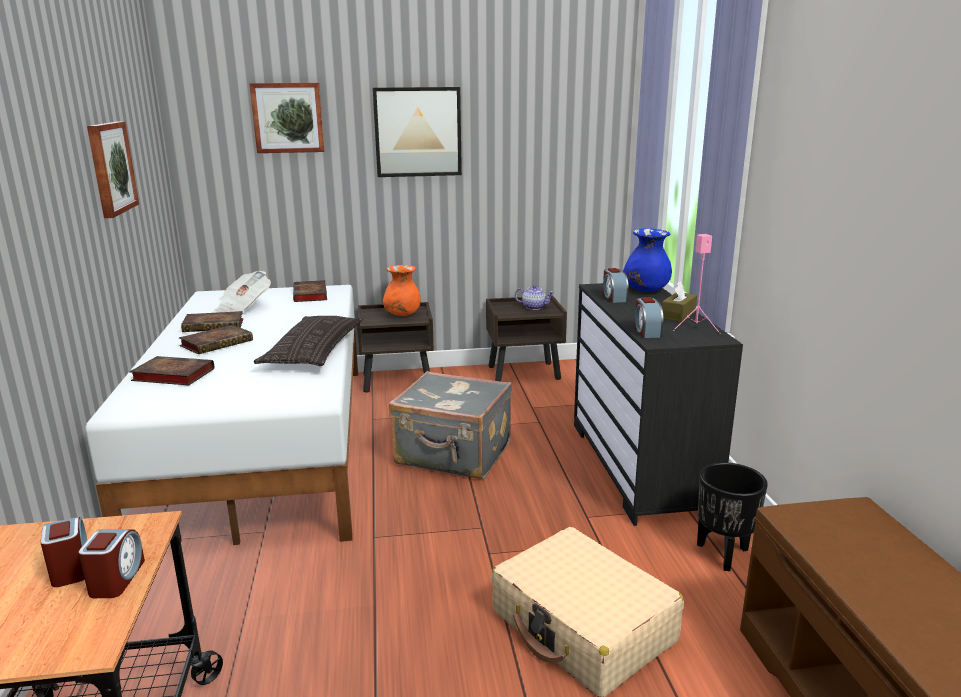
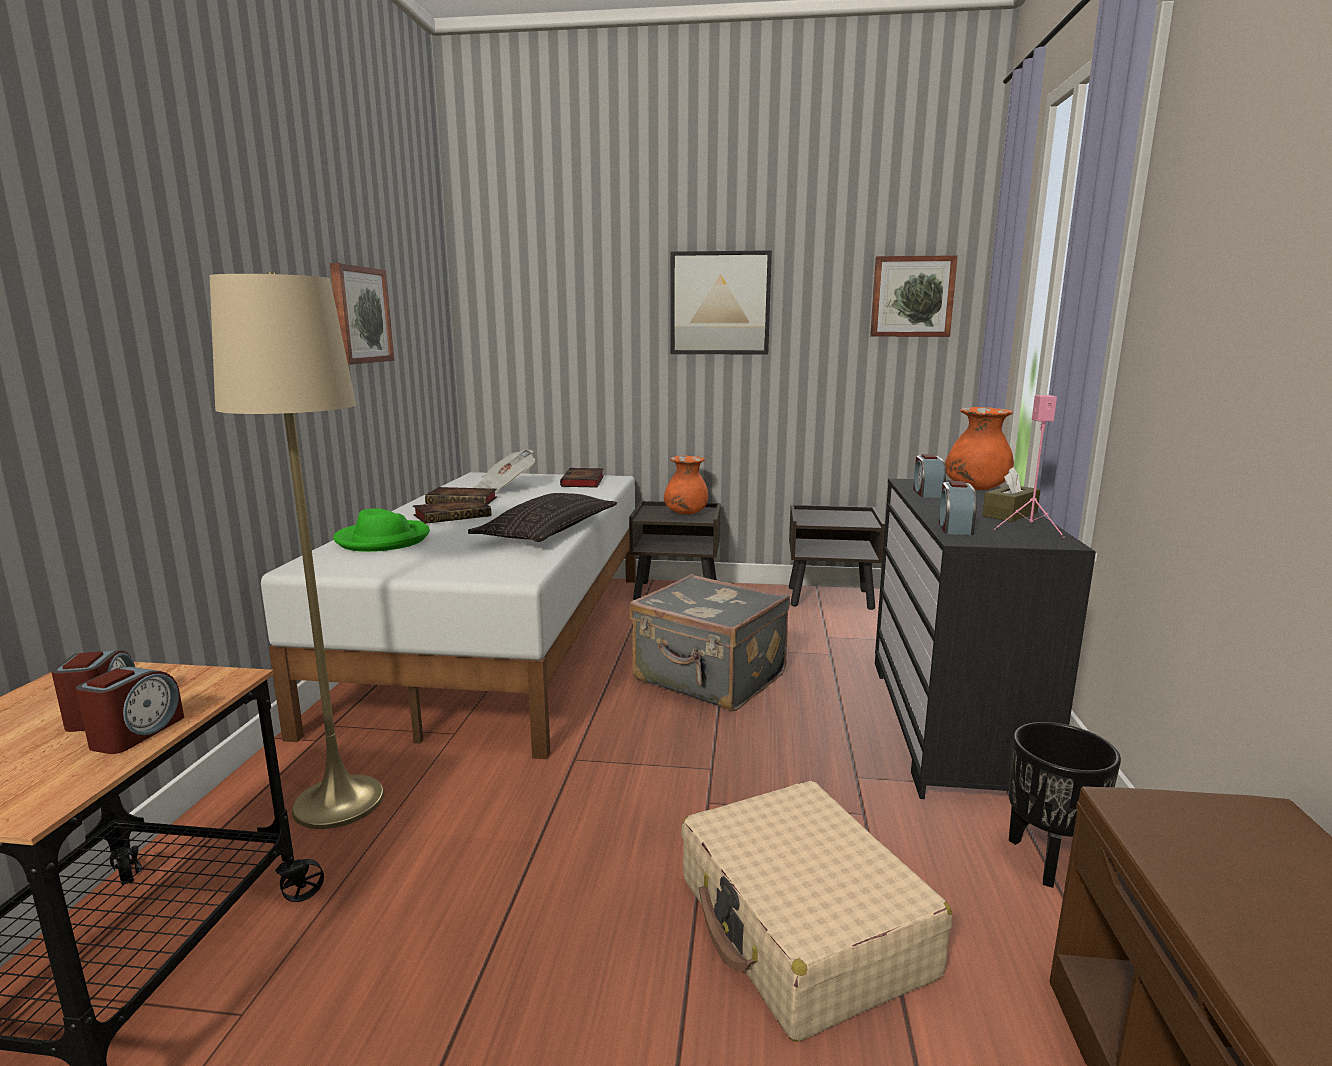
camera: 15 degrees right, 5 degrees down
book [129,356,214,386] -> green hat [333,508,430,552]
picture [249,83,324,153] -> picture moved to [870,255,958,337]
teapot [515,285,554,310] -> none
blue vase [623,228,672,292] -> orange vase [945,407,1014,490]
none -> beige floor lamp [210,272,384,829]

